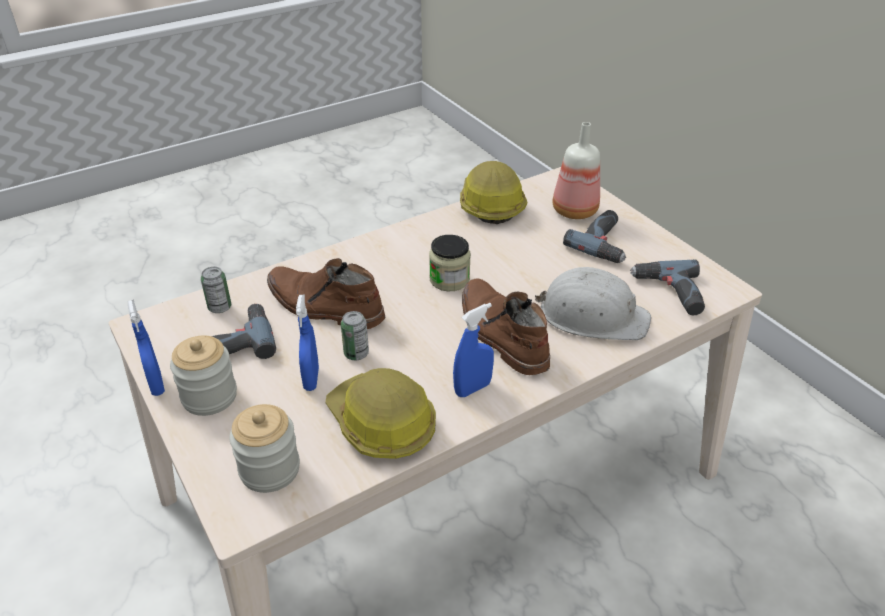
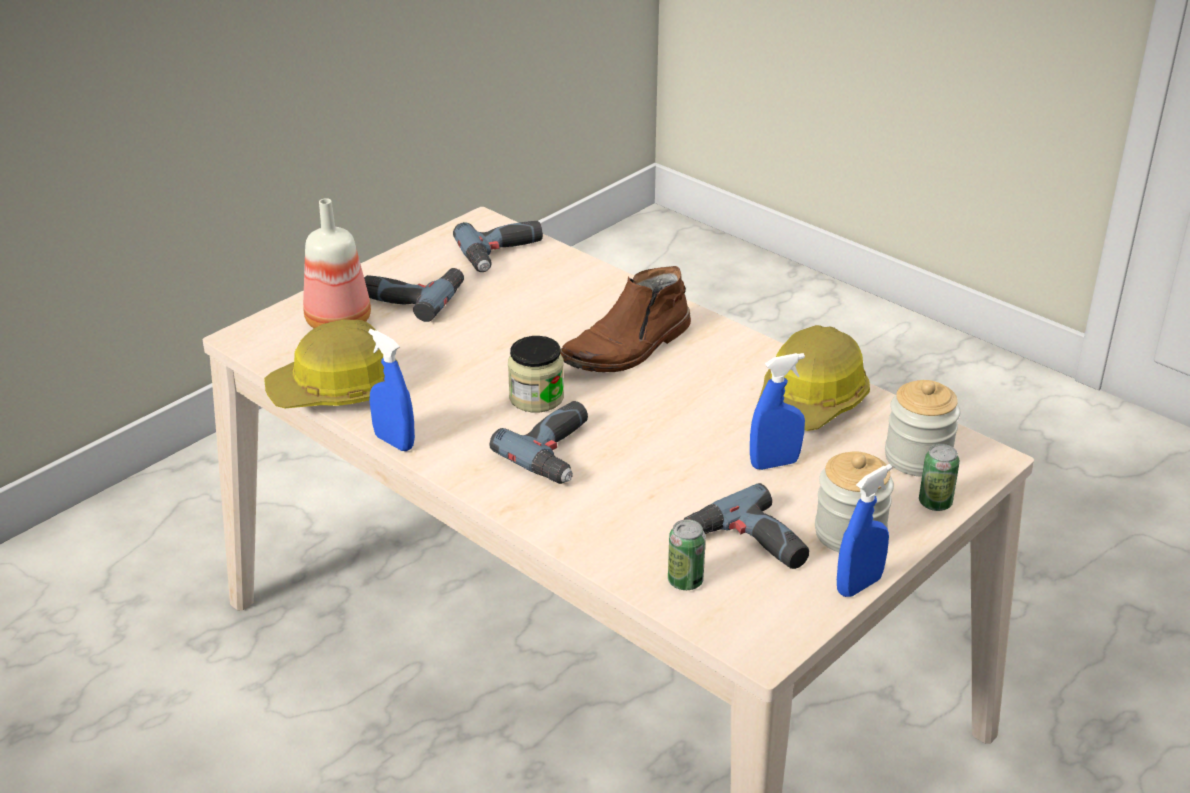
camera: 105 degrees left, 5 degrees down
brown boot [267,258,385,329] -> none
can [341,311,369,360] -> can moved to [919,444,960,511]
blue spray bottle [453,303,494,397] -> blue spray bottle moved to [368,329,415,451]
white hard hat [534,267,651,340] -> none
none -> power drill [489,401,588,484]

